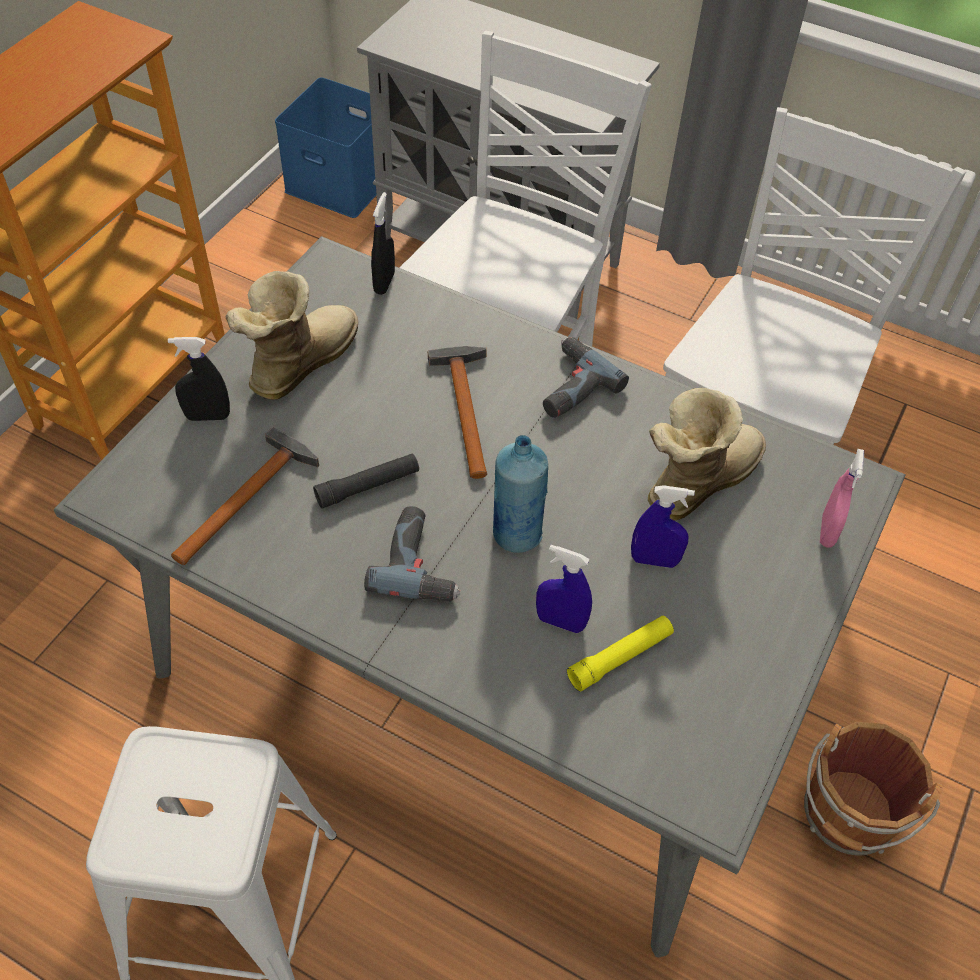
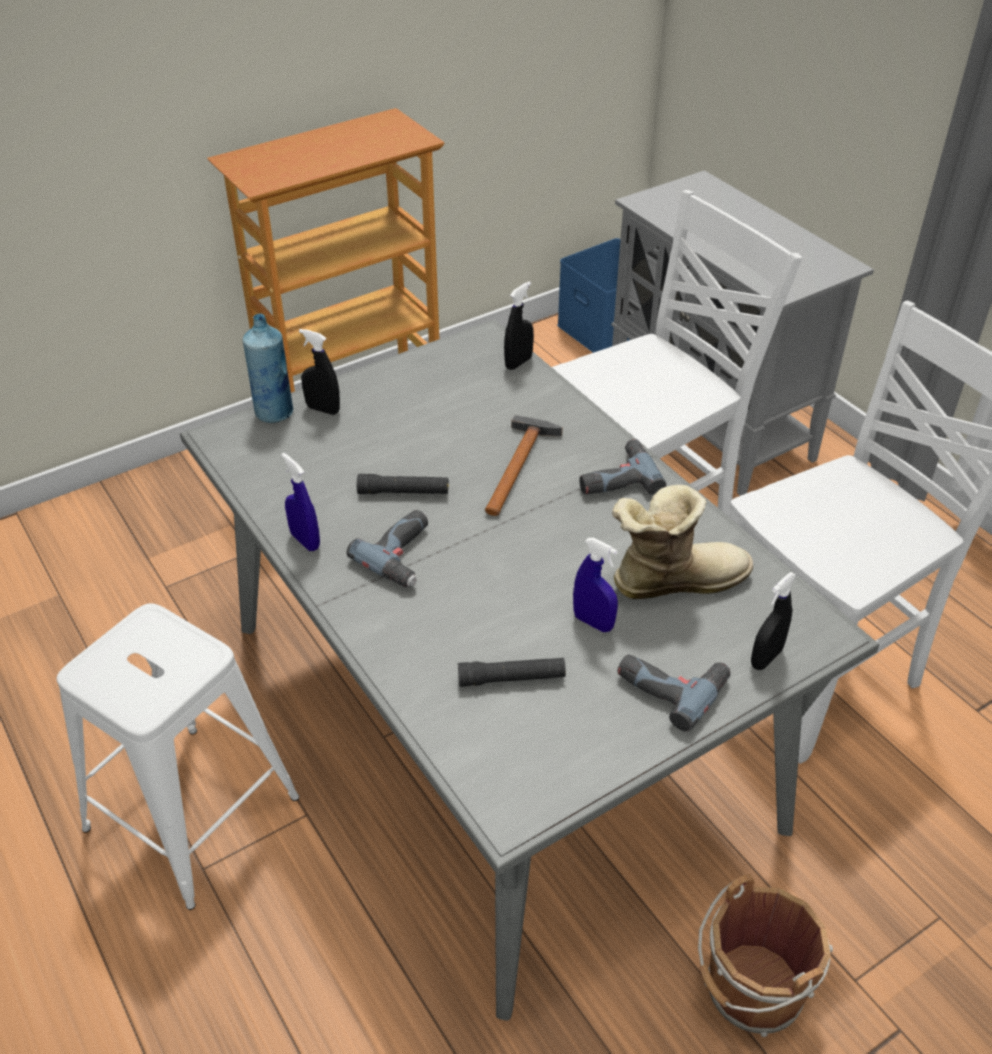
camera: 30 degrees right, 10 degrees down
hammer [171,428,319,565] -> none
boot [226,271,358,400] -> none
blue bottle [493,435,548,553] -> blue bottle moved to [243,313,293,423]
blue spray bottle [536,545,592,633] -> blue spray bottle moved to [281,453,320,551]
yellow flashlight [567,616,674,691] -> black flashlight [458,658,566,687]
pink spray bottle [820,449,864,548] -> black spray bottle [751,572,796,670]
none -> power drill [617,654,730,731]

